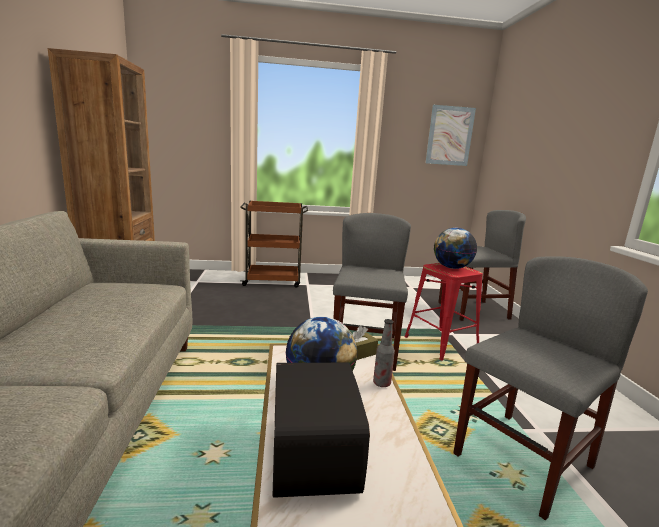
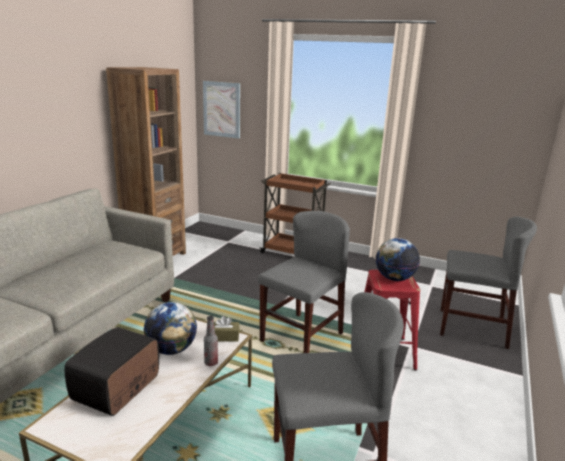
camera: 30 degrees right, 5 degrees up
picture [426,105,476,166] -> picture moved to [203,81,240,139]

